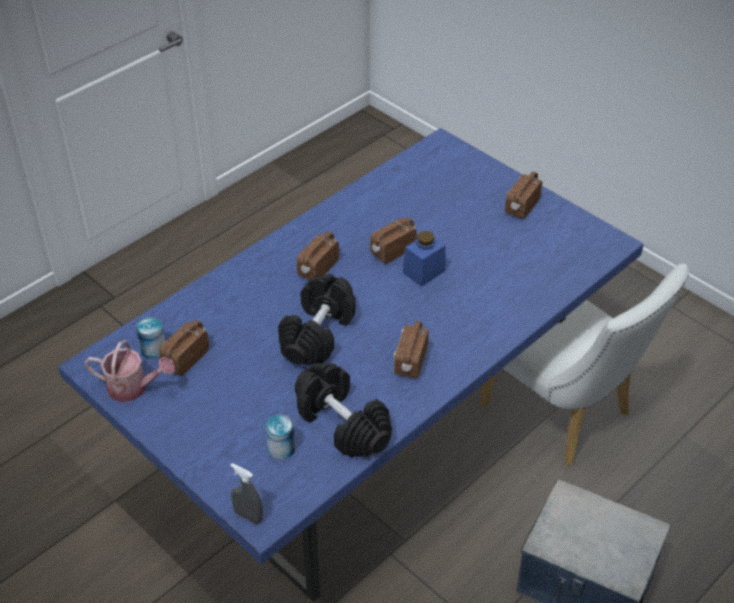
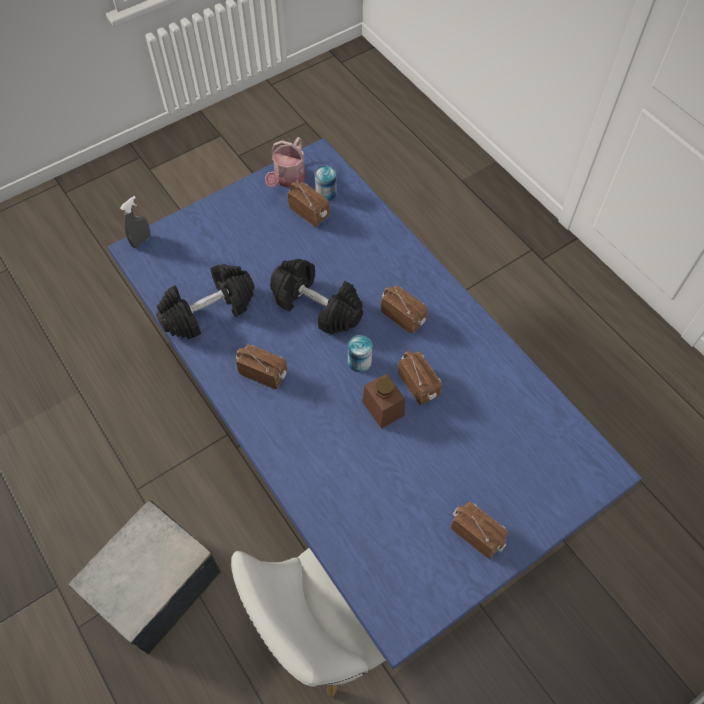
camera: 100 degrees right, 15 degrees up
can [266,415,295,460] -> can moved to [348,335,372,372]
blue jar [403,231,445,287] -> brown jar [362,373,405,429]

